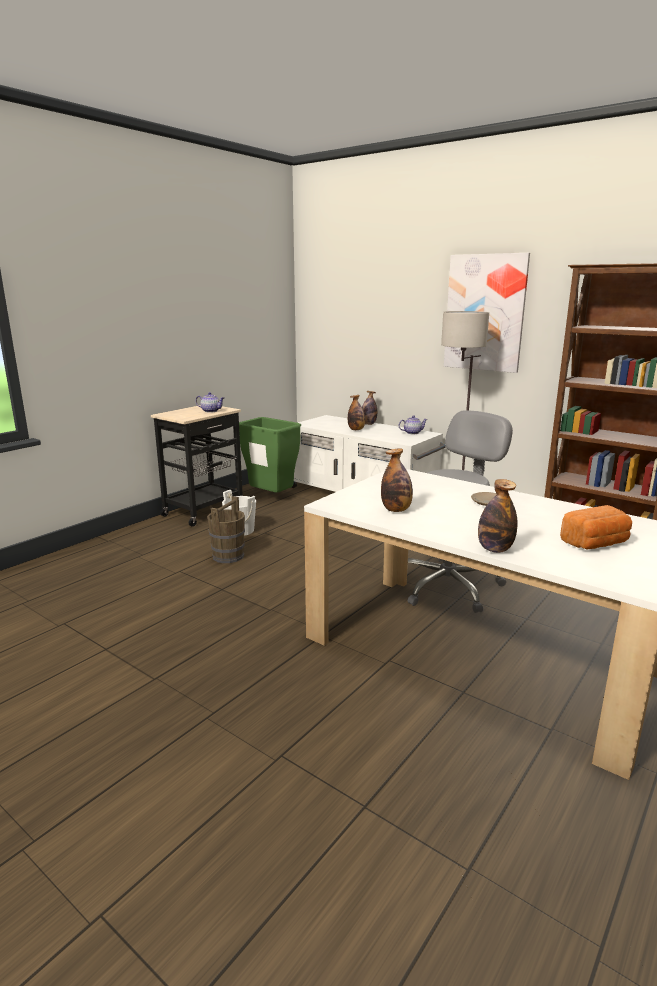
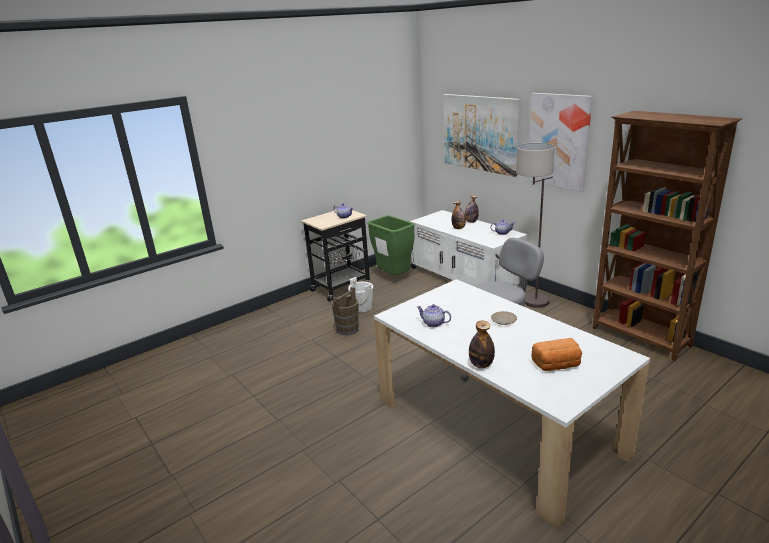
camera: 15 degrees right, 5 degrees up
bottle [381,448,413,512] -> teapot [417,304,451,327]
none -> picture [443,94,520,177]

